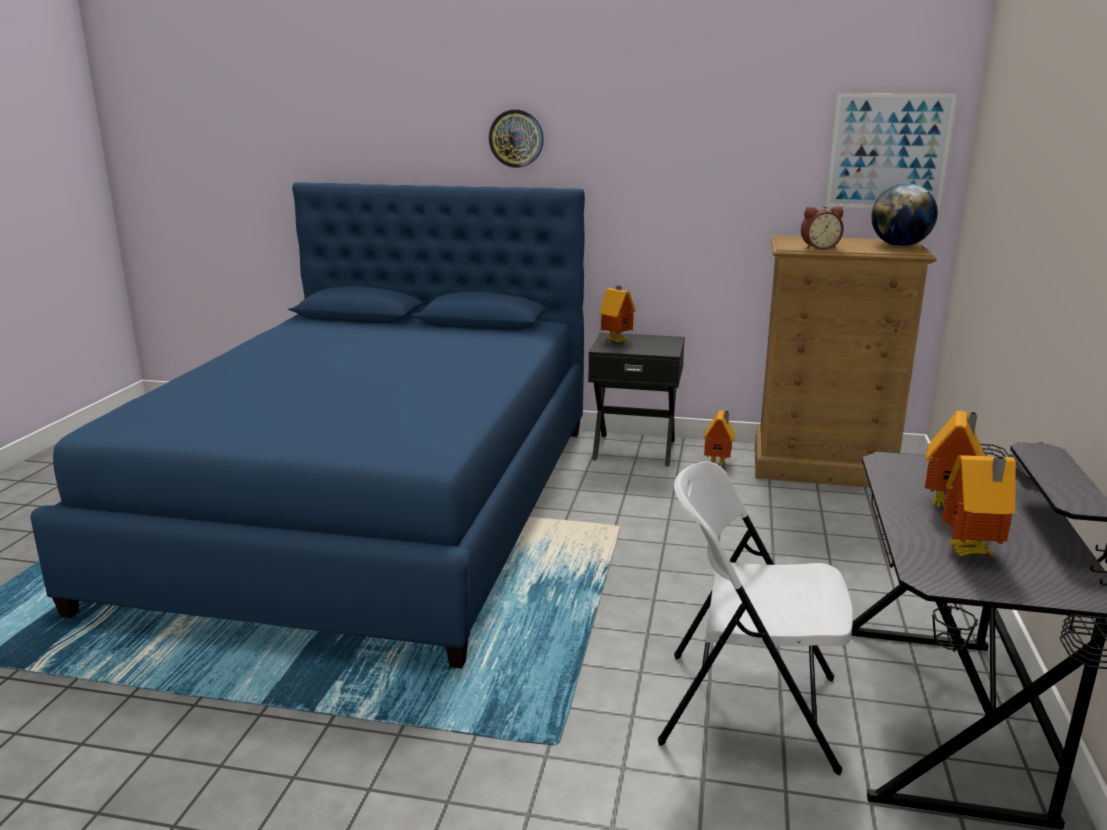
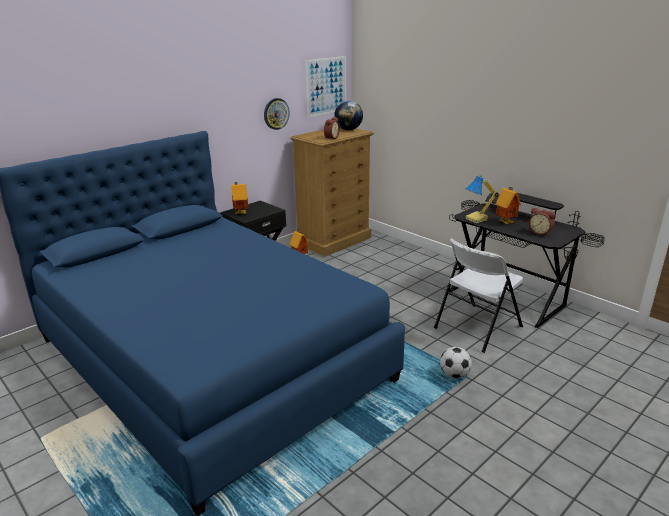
camera: 55 degrees left, 5 degrees up
wall clock [489,110,544,168] -> wall clock moved to [264,98,290,130]
toy house [941,455,1016,557] -> alarm clock [529,208,555,236]
none -> football [440,347,472,378]
none -> table lamp [465,175,498,223]

